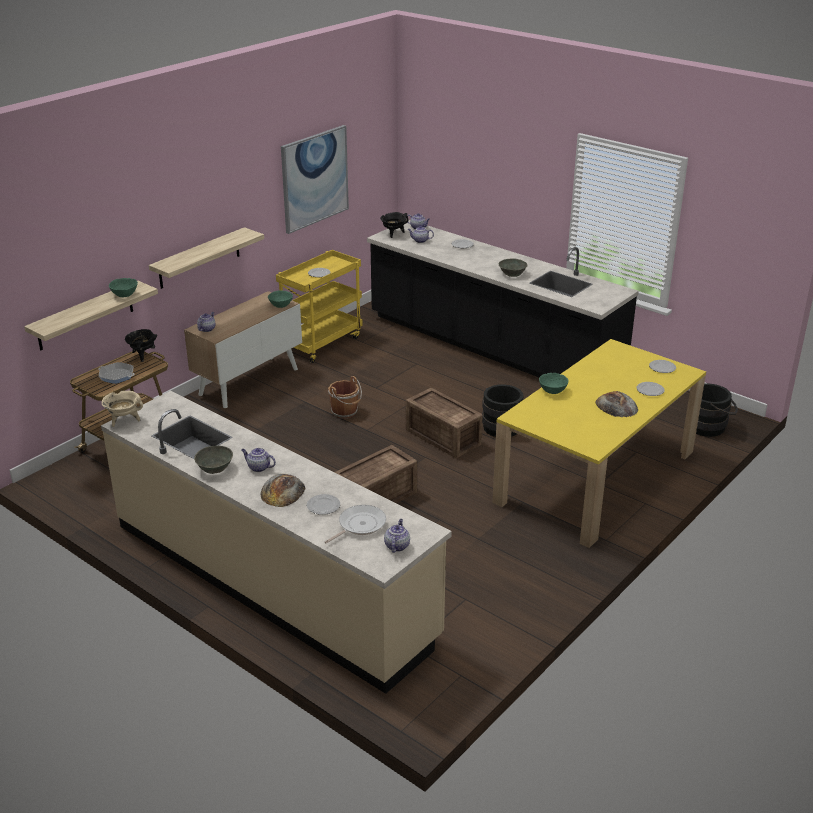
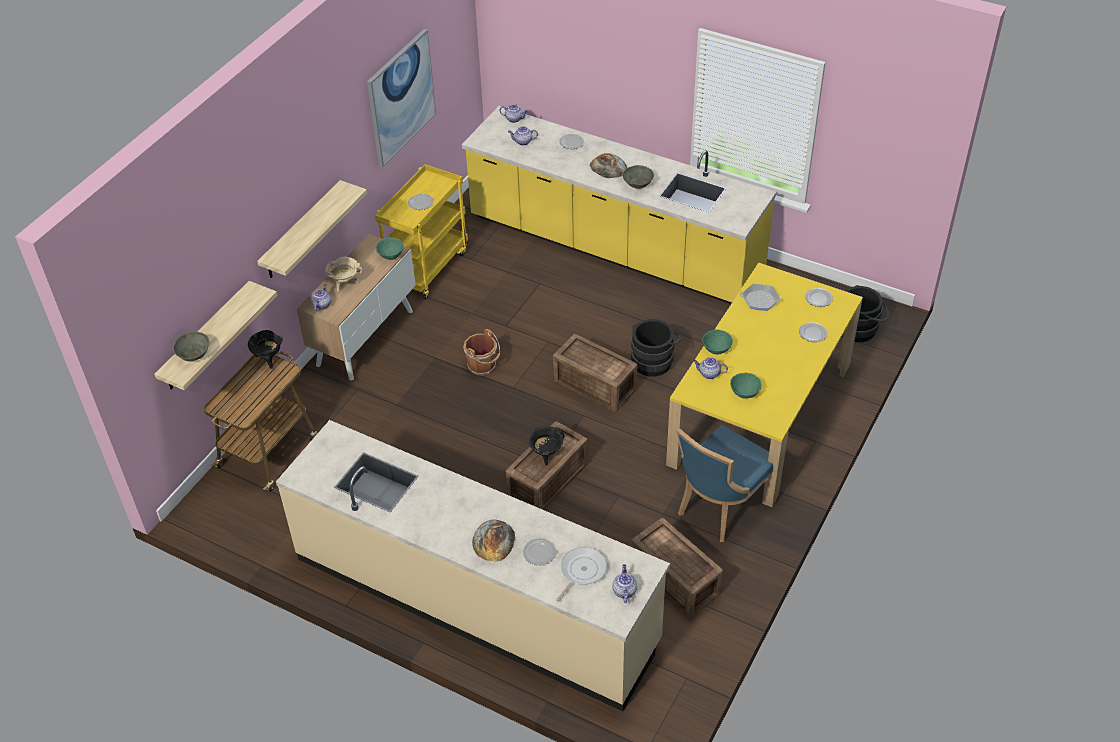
camera: 10 degrees left, 15 degrees up
frying pan [98,362,134,384] -> frying pan moved to [740,284,782,311]
beige cooking pot [102,391,143,427] -> beige cooking pot moved to [325,257,362,292]
green bowl [109,278,138,297] -> green bowl moved to [730,373,762,399]
grey bowl [194,446,233,474] -> grey bowl moved to [173,332,210,362]
teapot [241,448,276,472] -> teapot moved to [693,357,728,379]
black counter [367,220,639,377] -> yellow counter [462,106,776,304]
black cooking pot [380,212,409,238] -> black cooking pot moved to [529,426,565,466]
bread [595,391,638,417] -> bread moved to [590,153,627,178]
none -> crate [631,518,723,618]
none -> blue chair [676,424,773,542]

